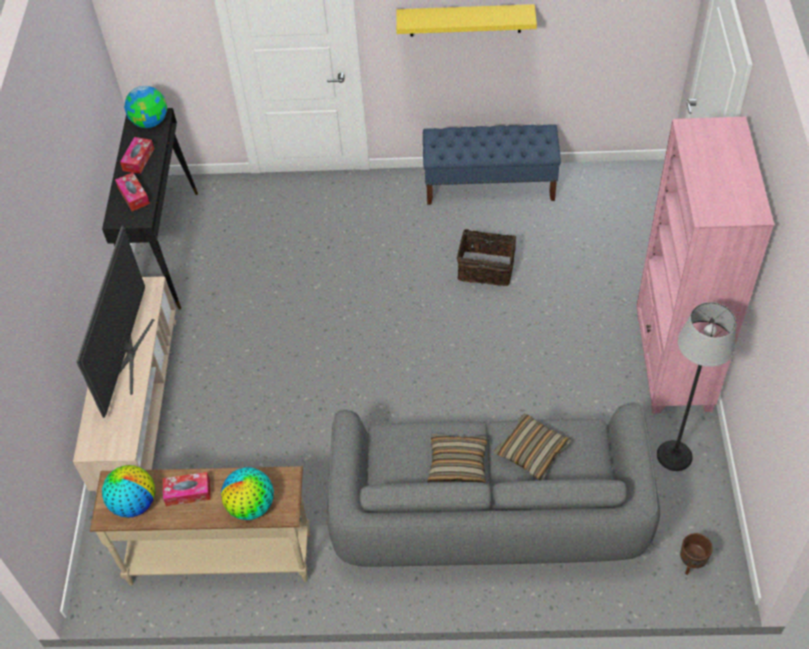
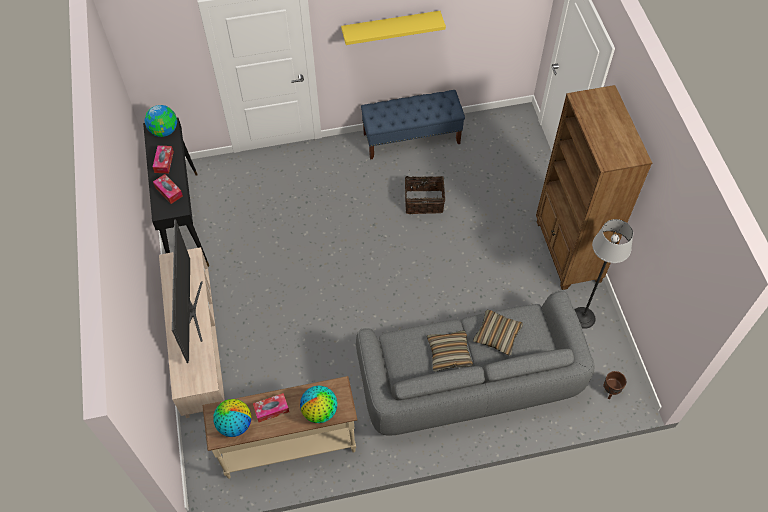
camera: 15 degrees left, 5 degrees up
pink bookcase [636,117,774,413] -> brown bookcase [536,85,652,290]

